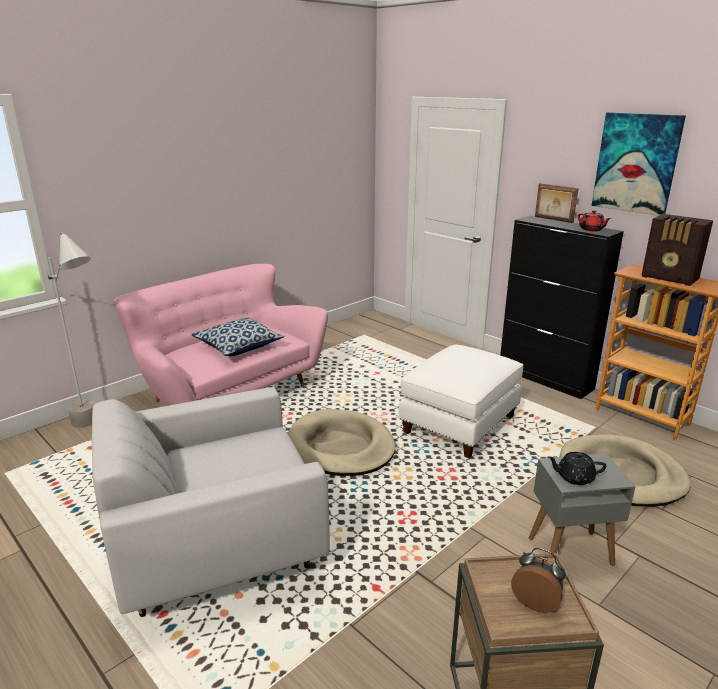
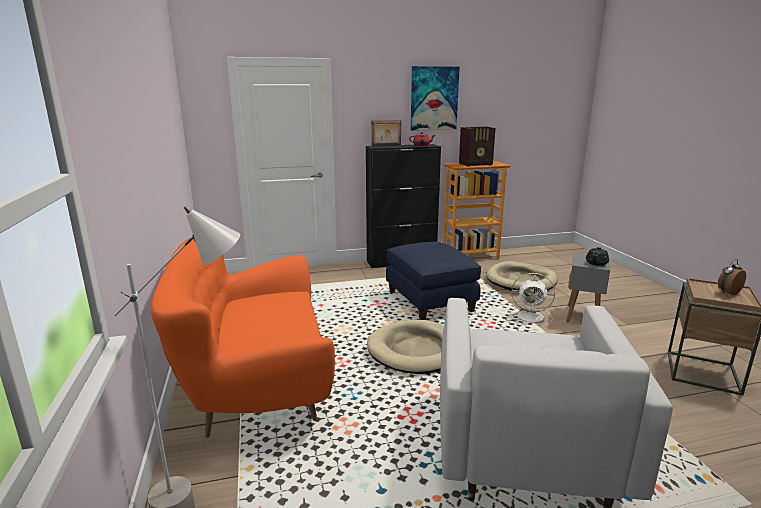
camera: 60 degrees left, 5 degrees down
pink sofa [114,264,328,406] -> orange sofa [151,239,335,438]
pillow [192,318,285,356] -> none
white ottoman [399,345,524,458] -> blue ottoman [386,242,481,320]
none -> white fan [509,273,555,326]

